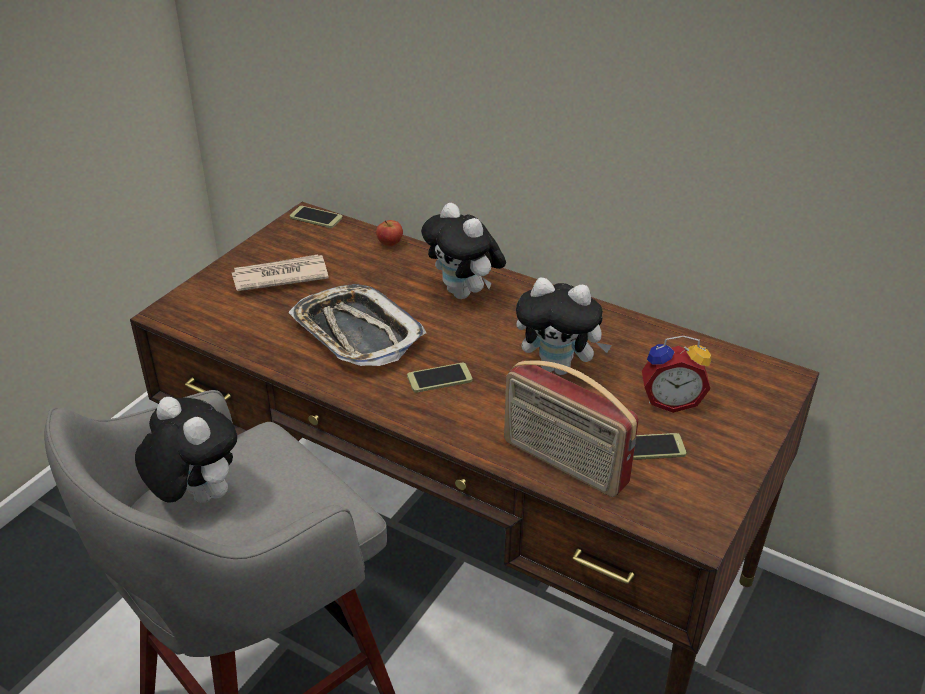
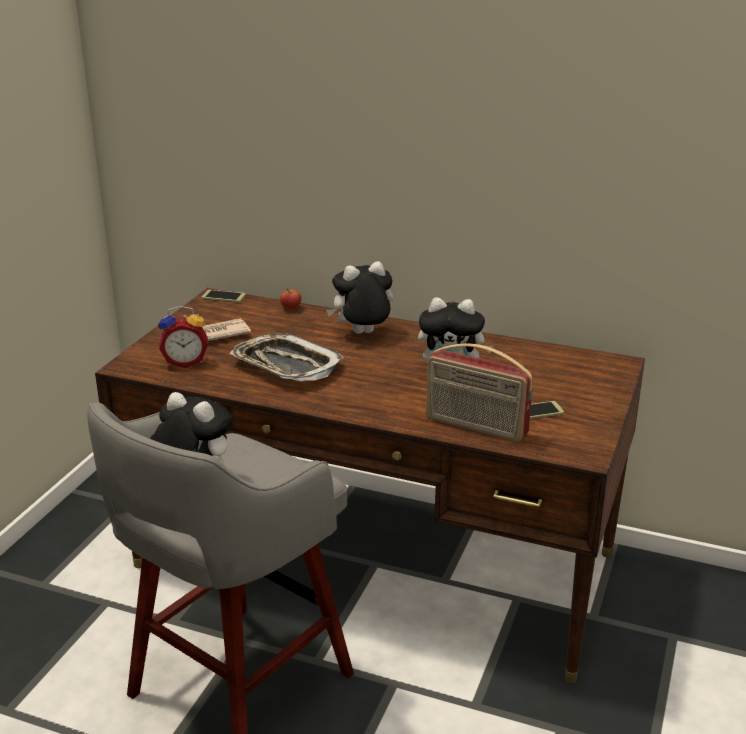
camera: 10 degrees left, 10 degrees down
phone [407,363,472,393] -> none
plush toy [421,203,506,299] -> plush toy turned 120 degrees clockwise [326,261,393,334]
alarm clock [642,335,711,413] -> alarm clock moved to [158,306,208,368]

